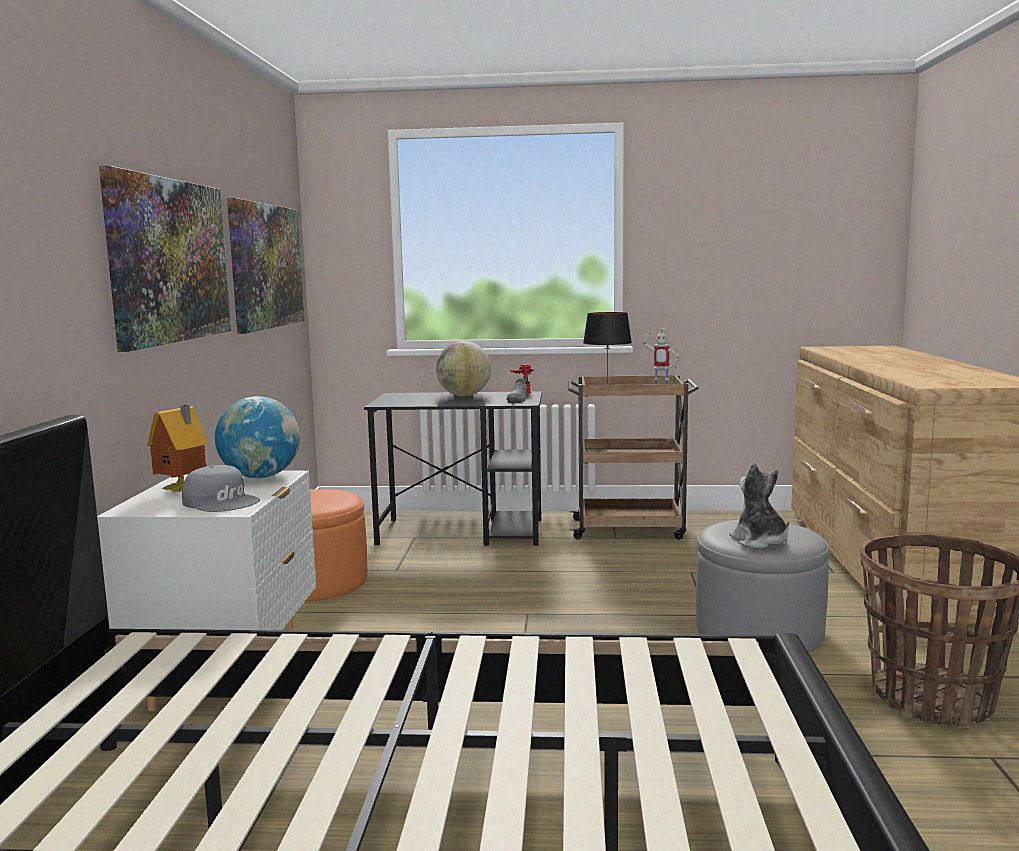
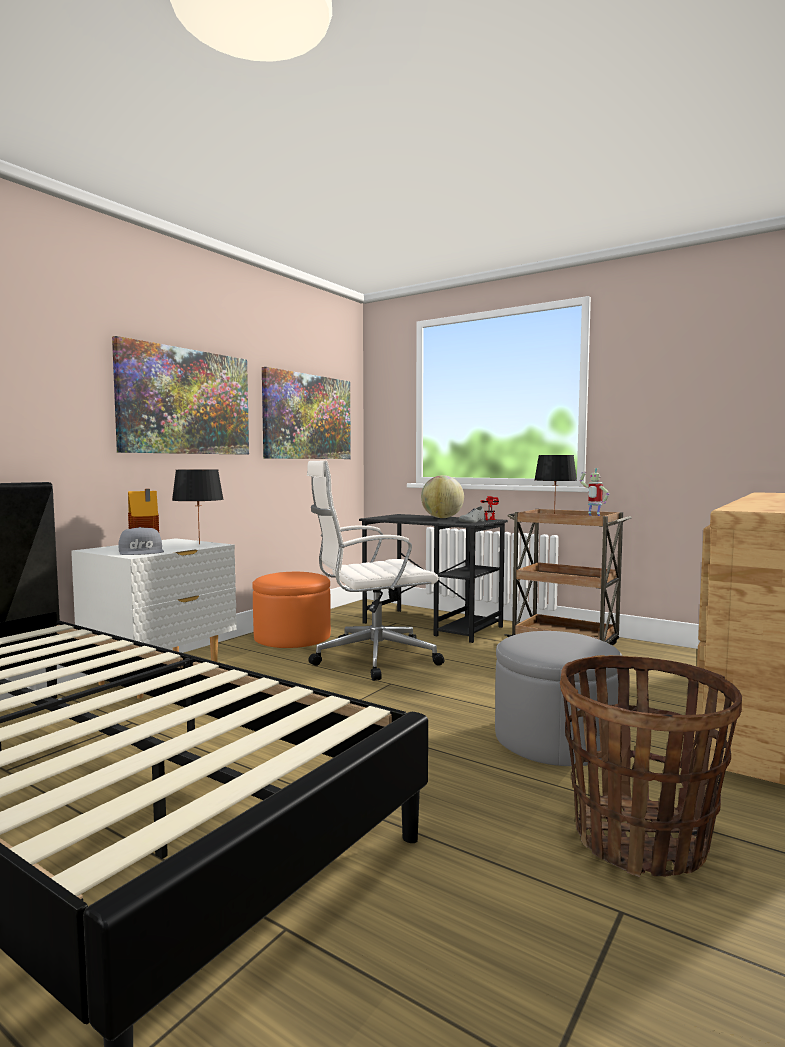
camera: 30 degrees right, 5 degrees down
globe [215,396,300,478] -> black table lamp [172,469,224,545]
plush toy [729,463,789,549] -> none
none -> white office chair [307,461,444,681]

